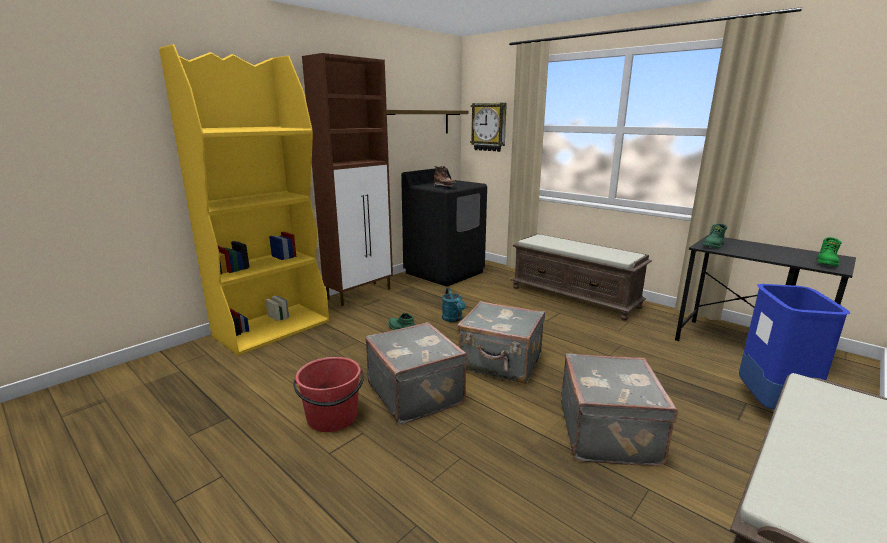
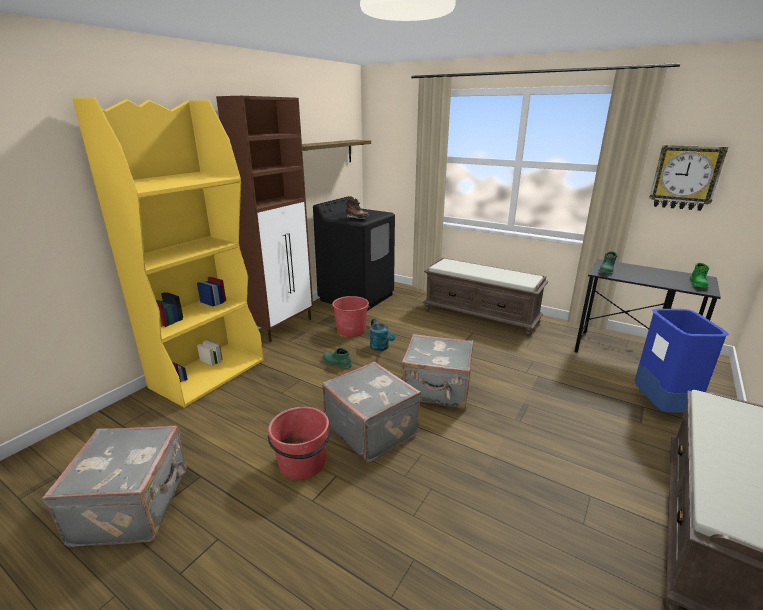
camera: 10 degrees left, 5 degrees up
wall clock [470,103,507,152] -> wall clock moved to [649,145,728,211]
grey suitcase [561,353,678,466] -> grey suitcase moved to [42,426,187,547]
none -> red bucket [332,296,371,337]

